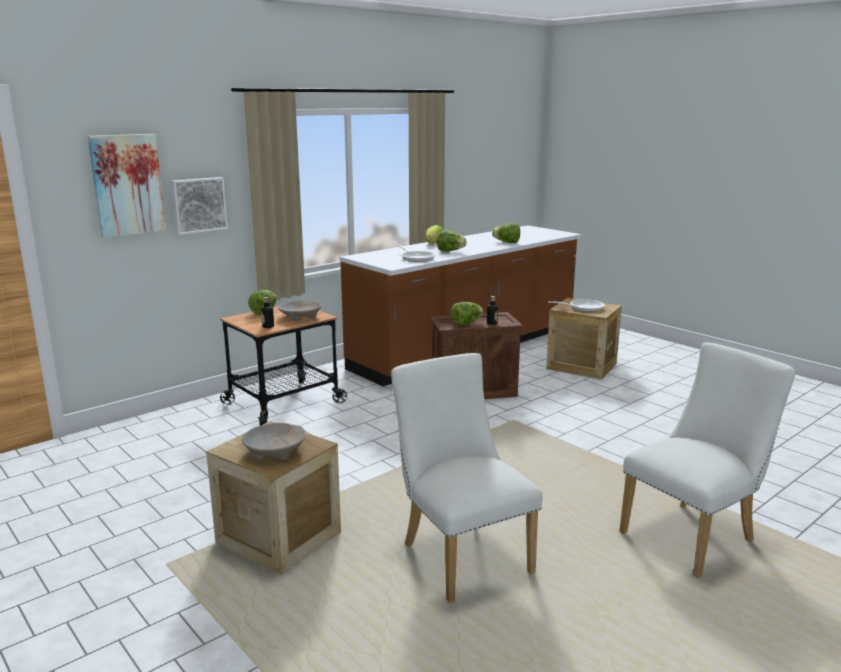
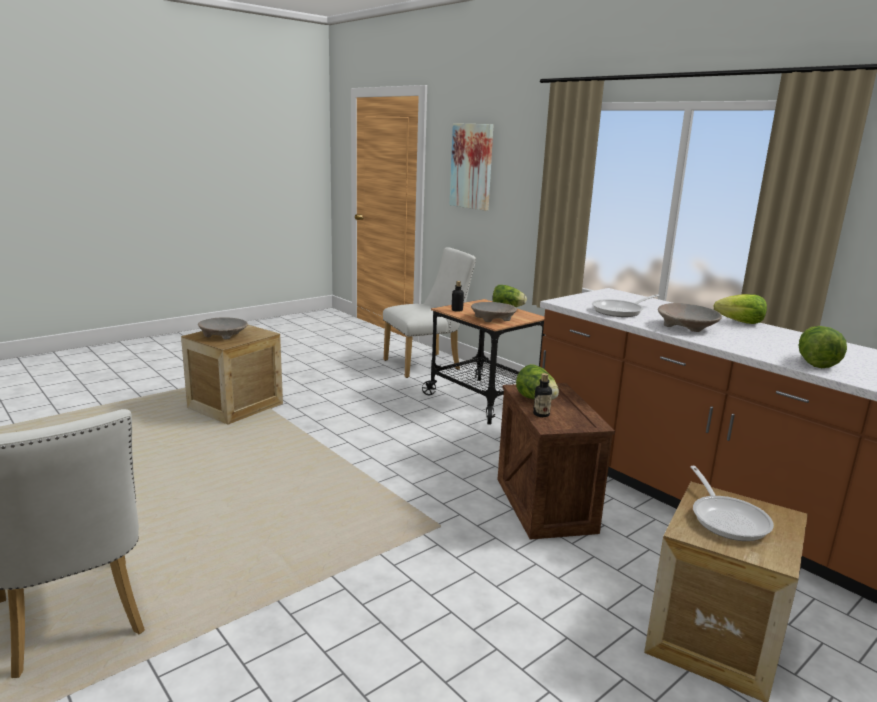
camera: 90 degrees right, 0 degrees up
picture [171,177,228,235] -> none
white chair [391,353,543,603] -> white chair moved to [383,247,476,378]
lettuce [437,230,467,252] -> beige bowl [658,303,722,332]

